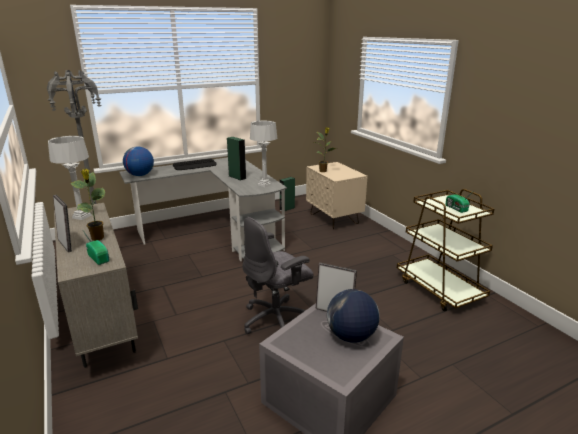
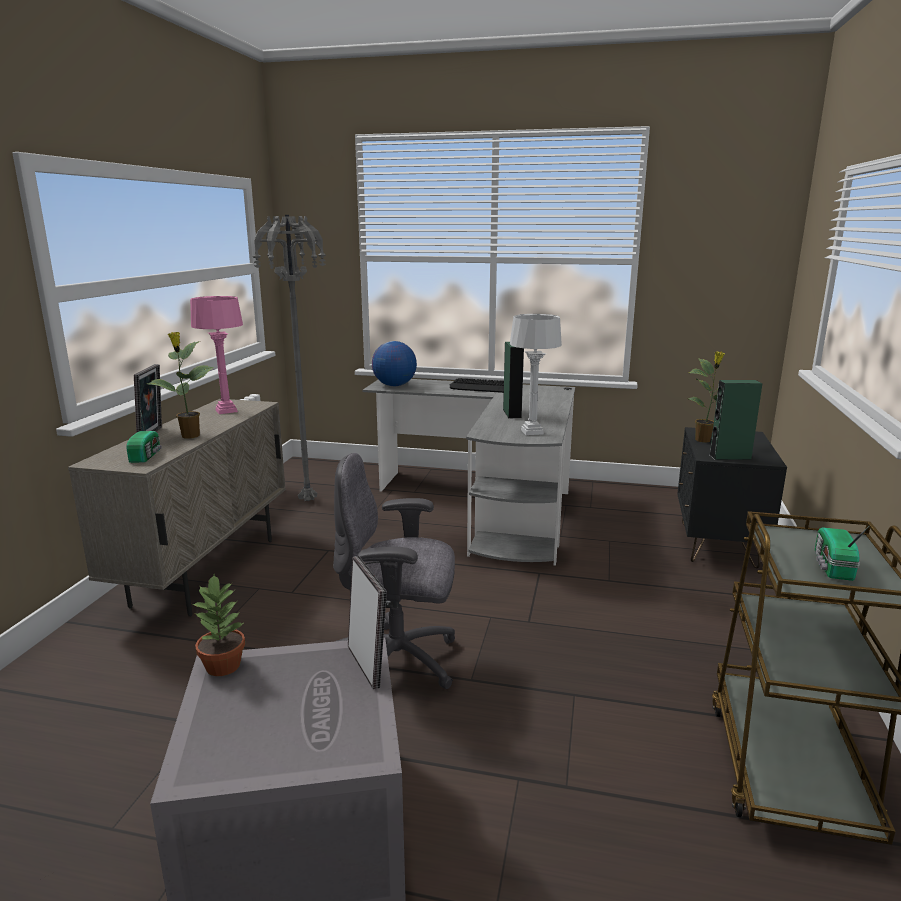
camera: 40 degrees right, 5 degrees down
grey table lamp [48,136,92,220] -> pink table lamp [190,296,243,414]
green speaker [280,177,295,211] -> green speaker moved to [709,380,763,460]
beige nightstand [306,162,368,230] -> black nightstand [677,427,787,568]
globe [327,289,380,342] -> none
none -> potted plant [192,574,245,676]

